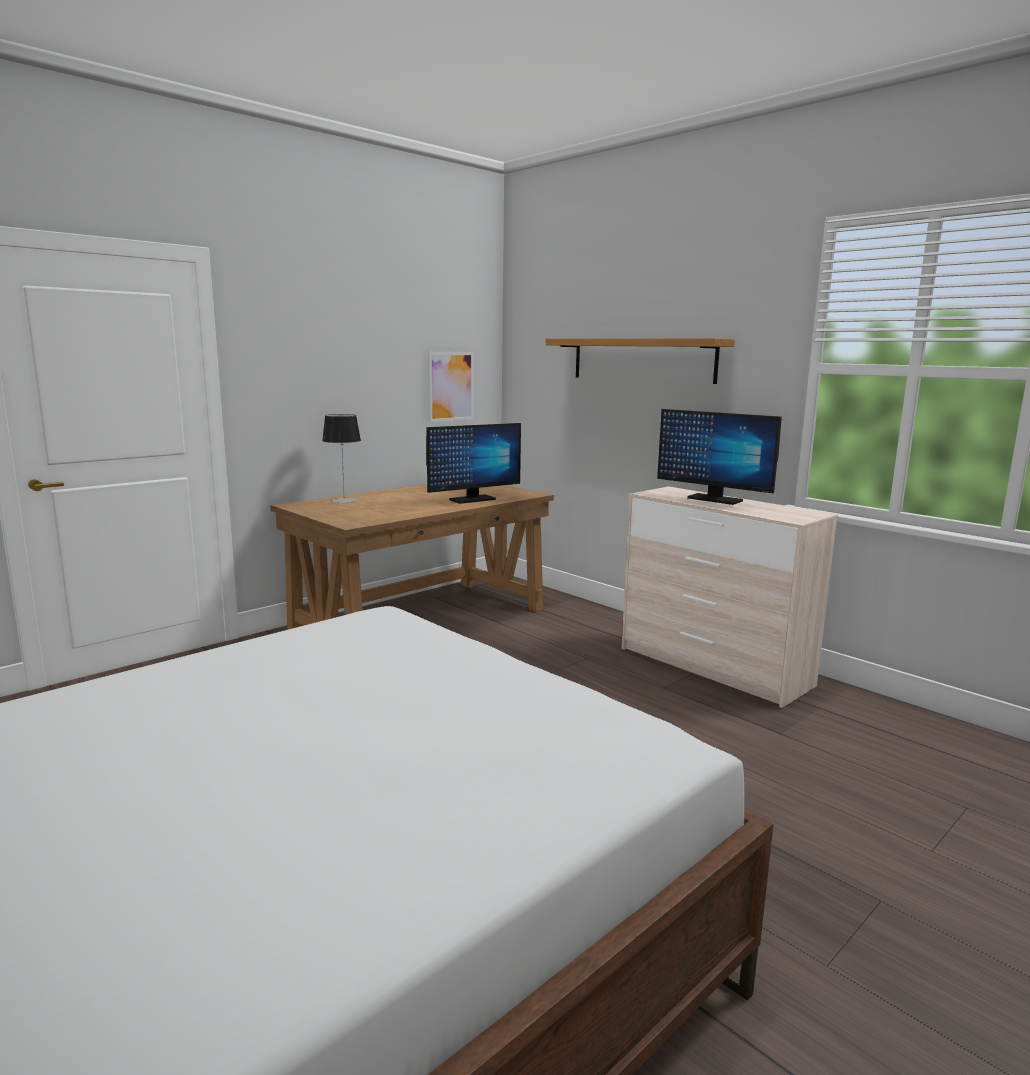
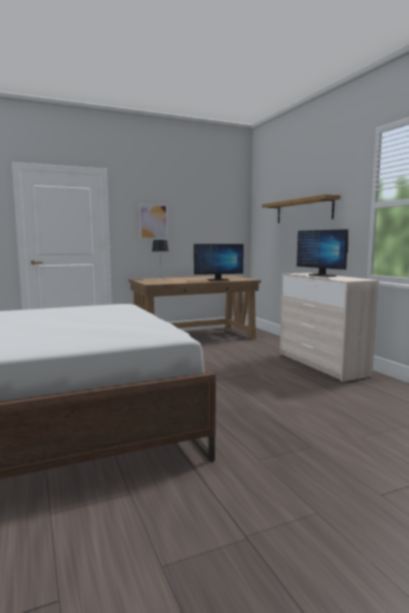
camera: 20 degrees right, 5 degrees down
picture [428,352,474,422] -> picture moved to [139,203,168,239]

